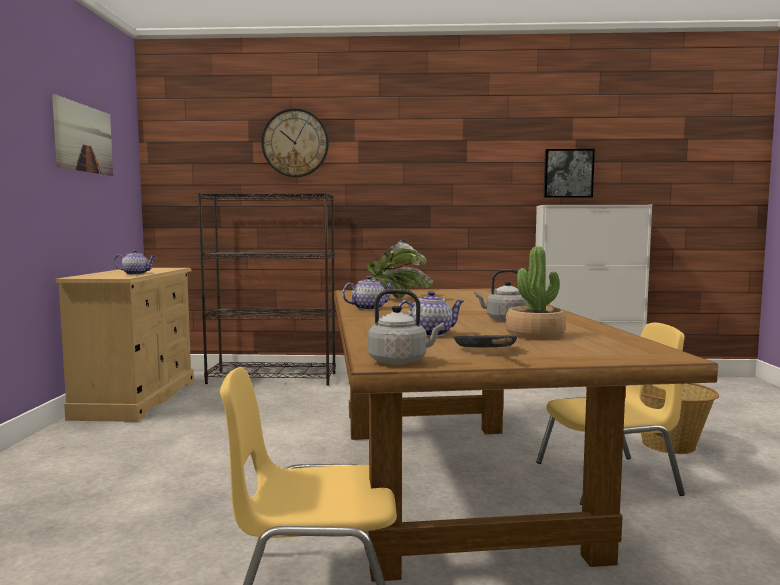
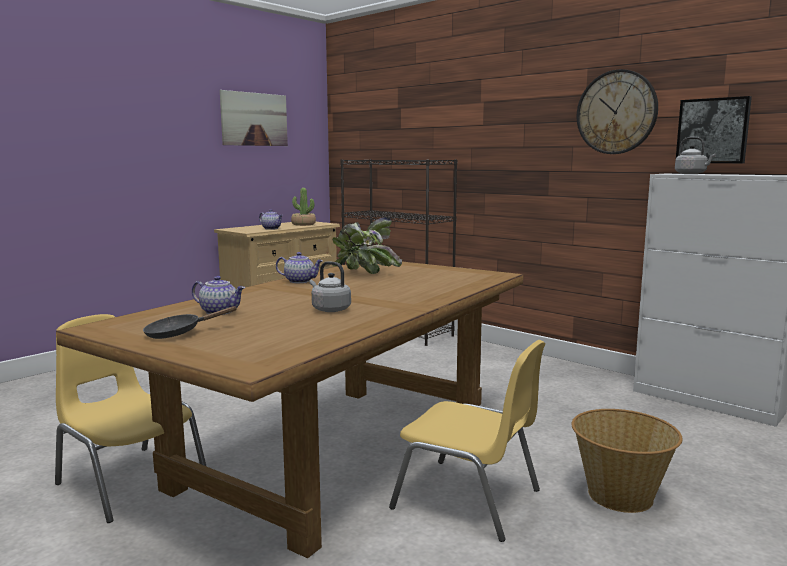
camera: 40 degrees right, 5 degrees up
wall clock [261,108,329,177] -> wall clock moved to [577,69,658,154]
grey kettle [368,289,444,365] -> grey kettle moved to [675,137,716,174]
black frying pan [454,335,517,347] -> black frying pan turned 150 degrees counterclockwise [143,306,237,339]
potted plant [505,246,566,339] -> potted plant moved to [291,188,316,226]

